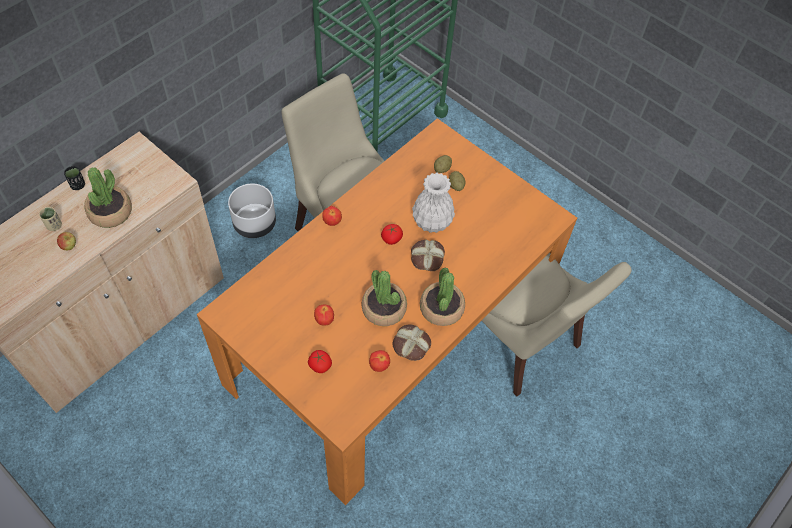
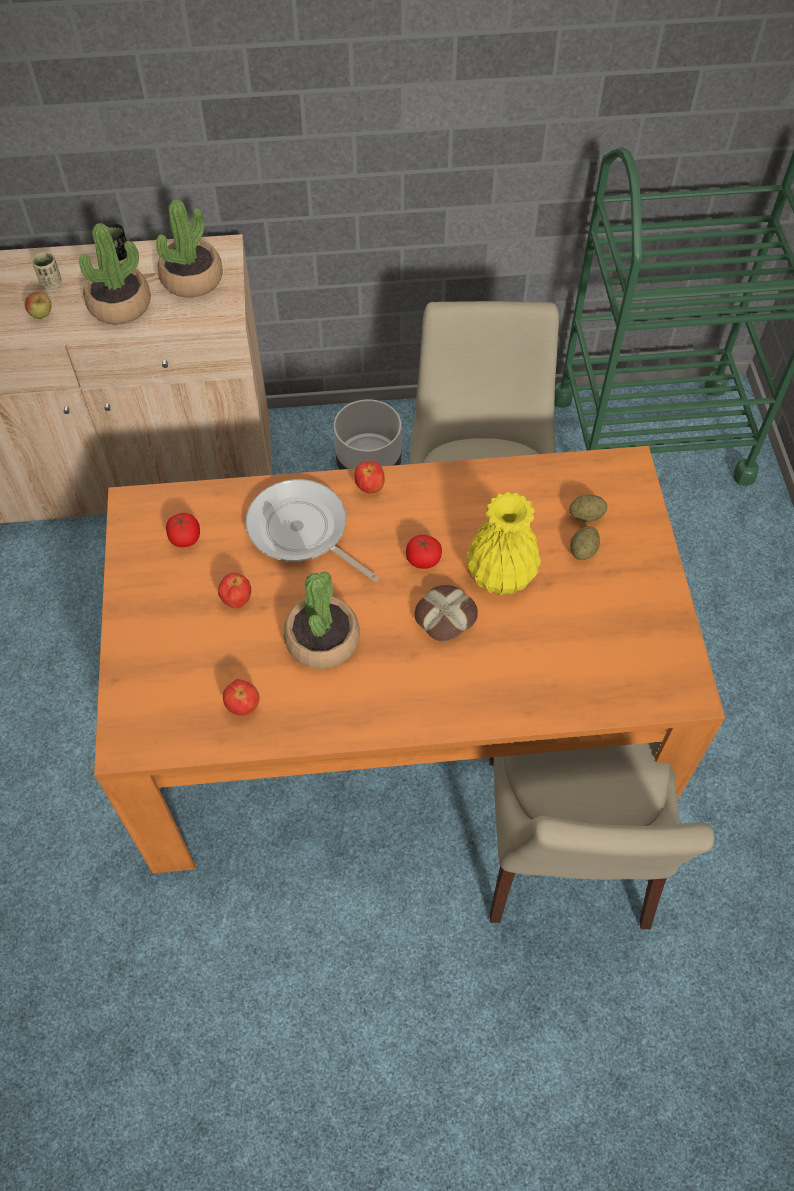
camera: 45 degrees right, 0 degrees up
tomato [308,350,332,373] -> tomato moved to [166,513,200,547]
bread [392,325,431,361] -> none
white vase [412,173,455,233] -> yellow vase [466,492,541,595]
potted plant [420,267,465,326] -> potted plant moved to [156,200,223,298]
none -> frying pan [245,479,379,582]

